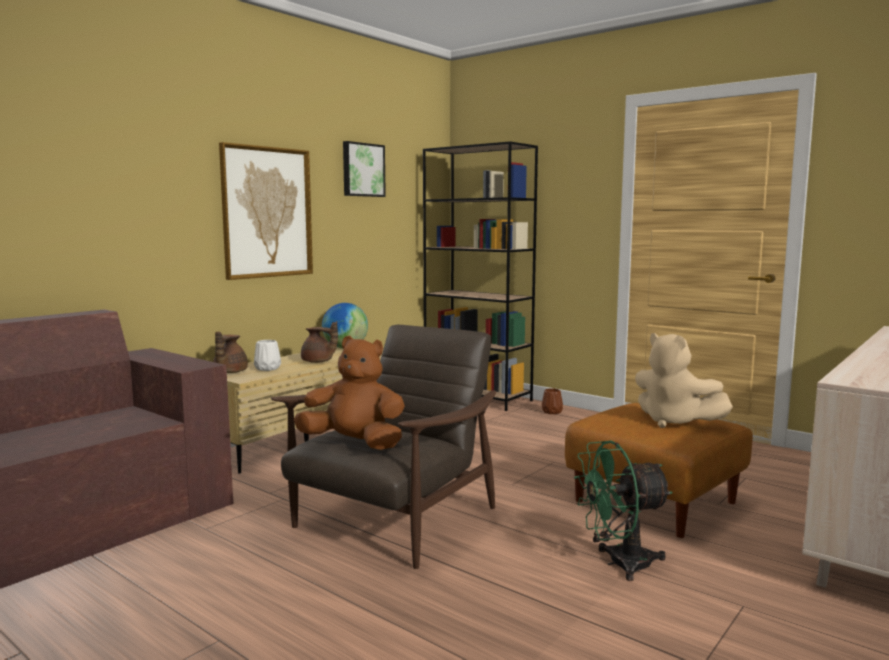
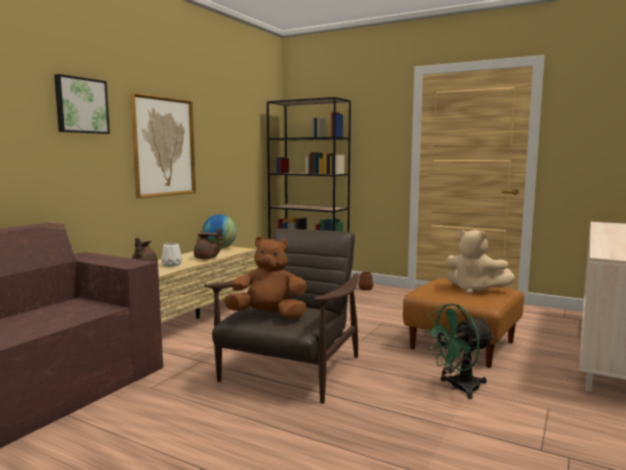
camera: 10 degrees left, 0 degrees up
picture [343,141,386,197] -> picture moved to [54,74,110,134]

